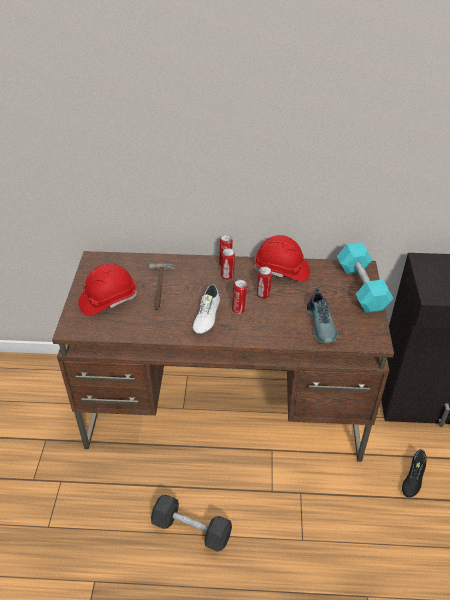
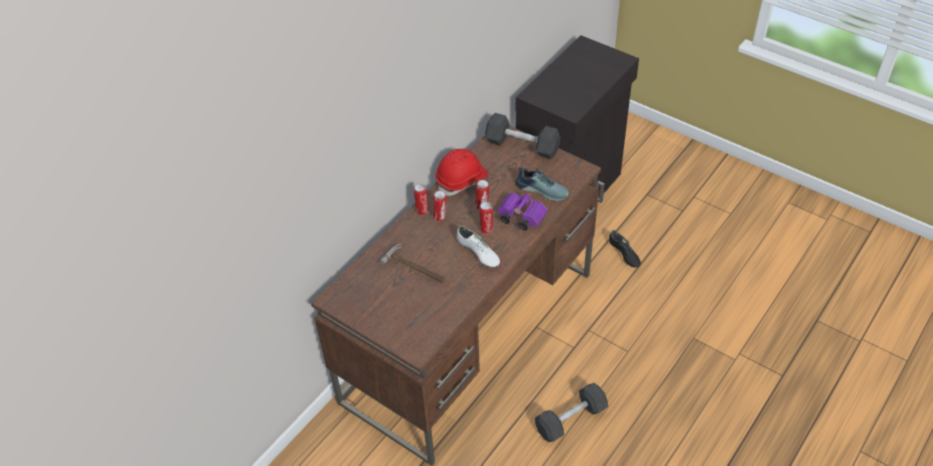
camera: 55 degrees left, 5 degrees up
red hard hat [78,263,137,316] -> none
turquoise dumbbell [337,242,394,313] -> black dumbbell [485,113,561,159]
none -> purple binoculars [498,192,548,231]

